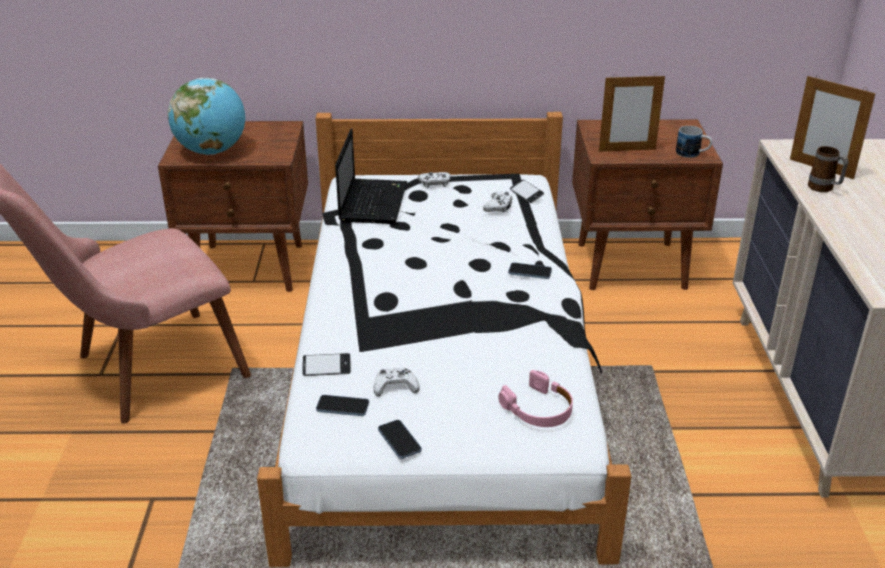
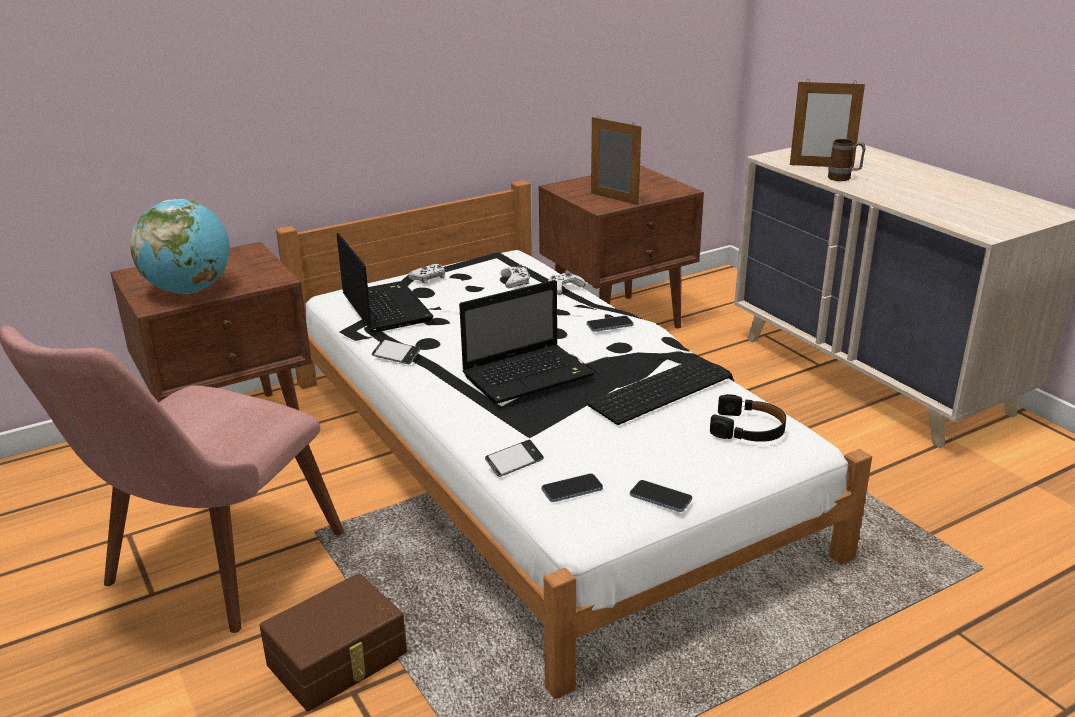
camera: 30 degrees left, 5 degrees down
white game controller [374,368,420,397] -> white game controller moved to [548,273,586,295]
pink headphones [498,370,573,427] -> black headphones [710,394,786,442]
phone [510,180,544,203] -> phone moved to [372,339,420,364]
picture frame [599,73,665,152] -> picture frame turned 105 degrees counterclockwise [591,117,641,205]
mug [676,126,712,158] -> none
none -> brown storage box [260,574,407,711]
none -> laptop [459,280,594,404]
none -> keyboard [587,357,732,425]

